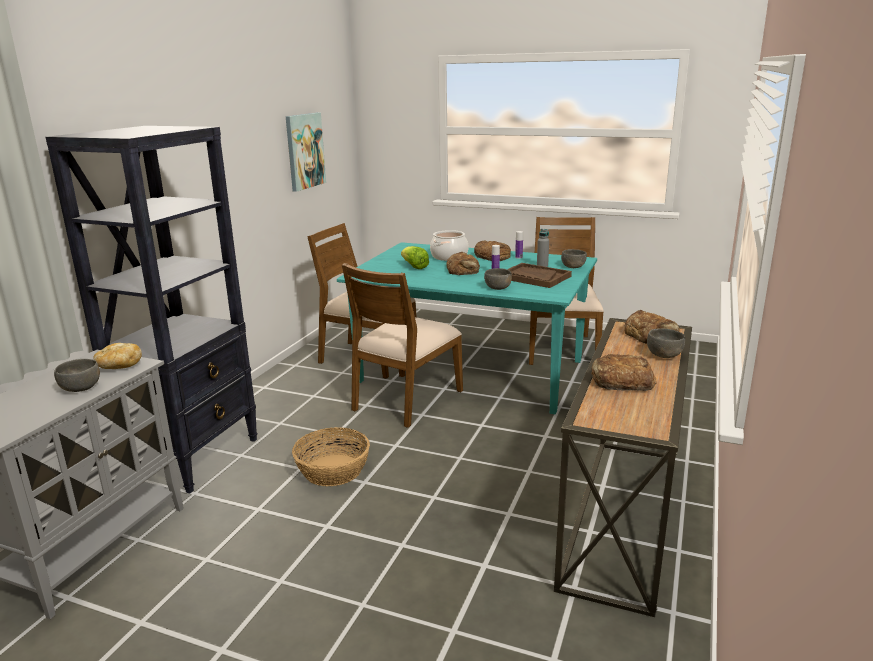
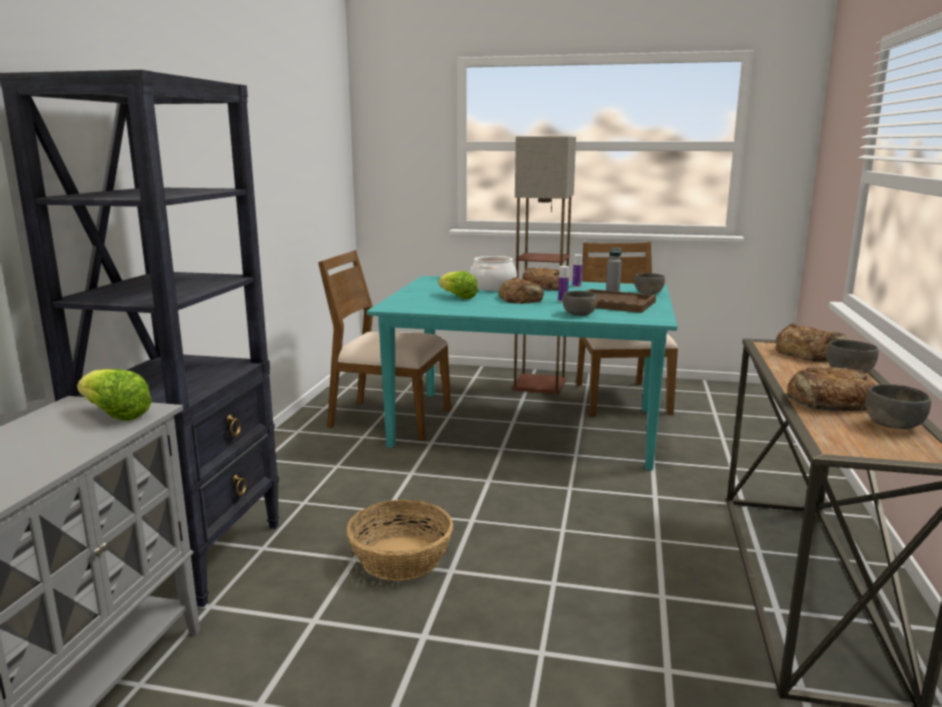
camera: 10 degrees left, 5 degrees down
grey bowl [54,359,100,392] -> grey bowl moved to [866,384,931,429]
bread [93,343,142,369] -> lettuce [77,369,152,421]
picture [286,113,326,192] -> none
brown chair [342,263,463,428] -> none
none -> floor lamp [512,136,576,395]

